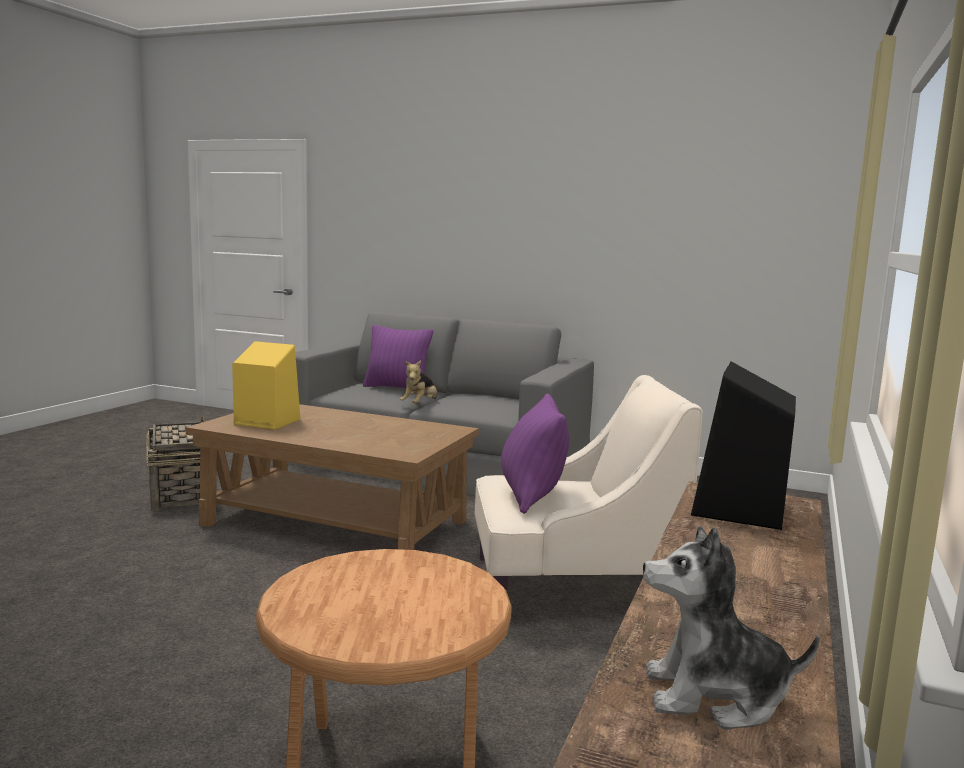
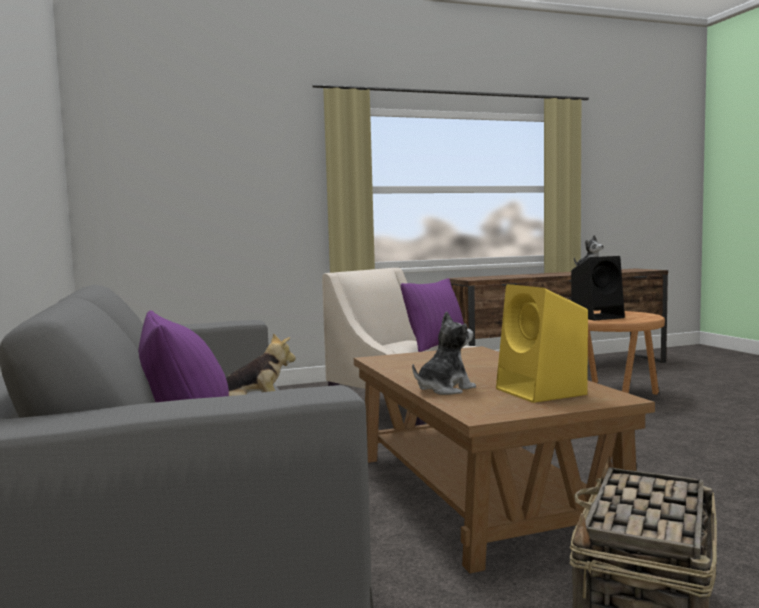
camera: 130 degrees left, 5 degrees down
black speaker [691,361,796,530] -> black speaker moved to [571,256,625,321]
none -> plush toy [412,311,476,395]

